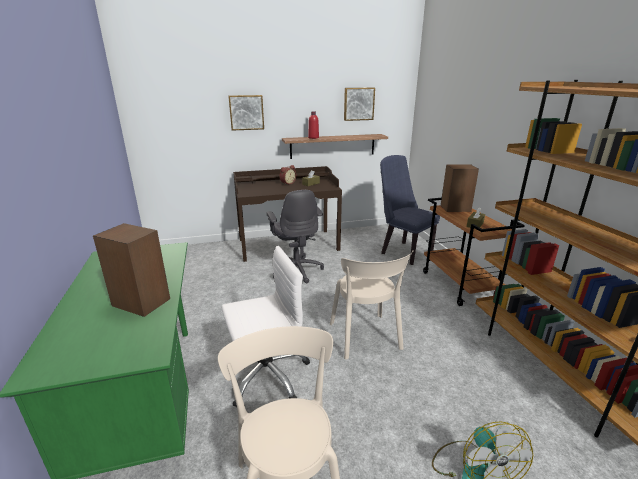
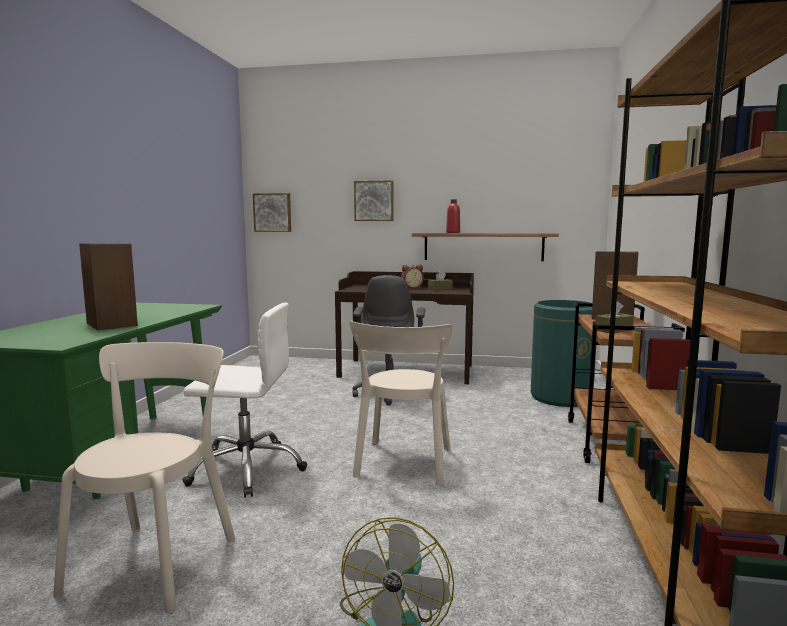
camera: 25 degrees right, 15 degrees down
picture [344,88,375,121] -> picture moved to [253,193,291,232]
blue chair [380,155,440,265] -> green trash can [531,300,596,407]

